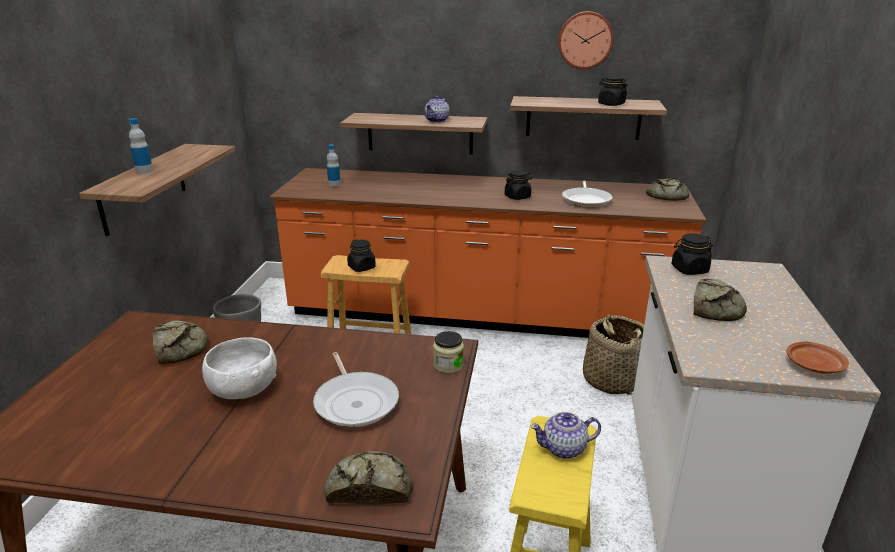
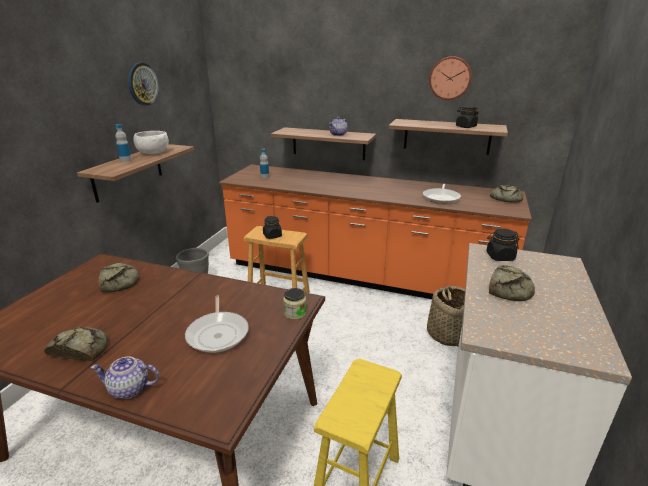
camera: 10 degrees right, 0 degrees up
white bowl [202,337,277,399] -> white bowl moved to [134,131,169,154]
bread [324,451,412,504] -> bread moved to [44,327,108,361]
black jar [505,170,532,200] -> none
teapot [530,412,601,459] -> teapot moved to [90,357,159,399]
brown plate [786,342,849,374] -> none
none -> wall clock [128,63,159,106]

